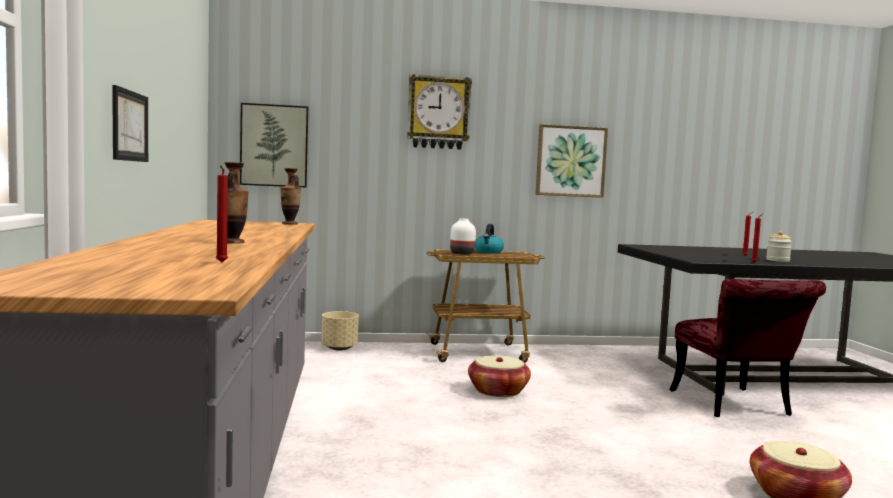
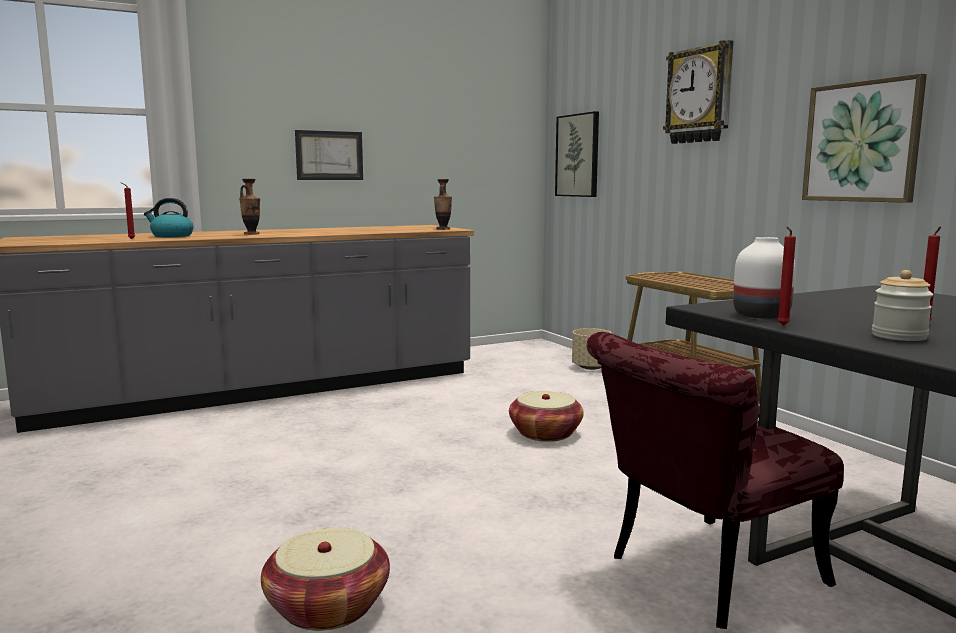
camera: 70 degrees right, 5 degrees up
white vase [450,218,476,255] -> white vase moved to [733,237,795,319]
kettle [475,224,504,253] -> kettle moved to [144,198,193,237]

